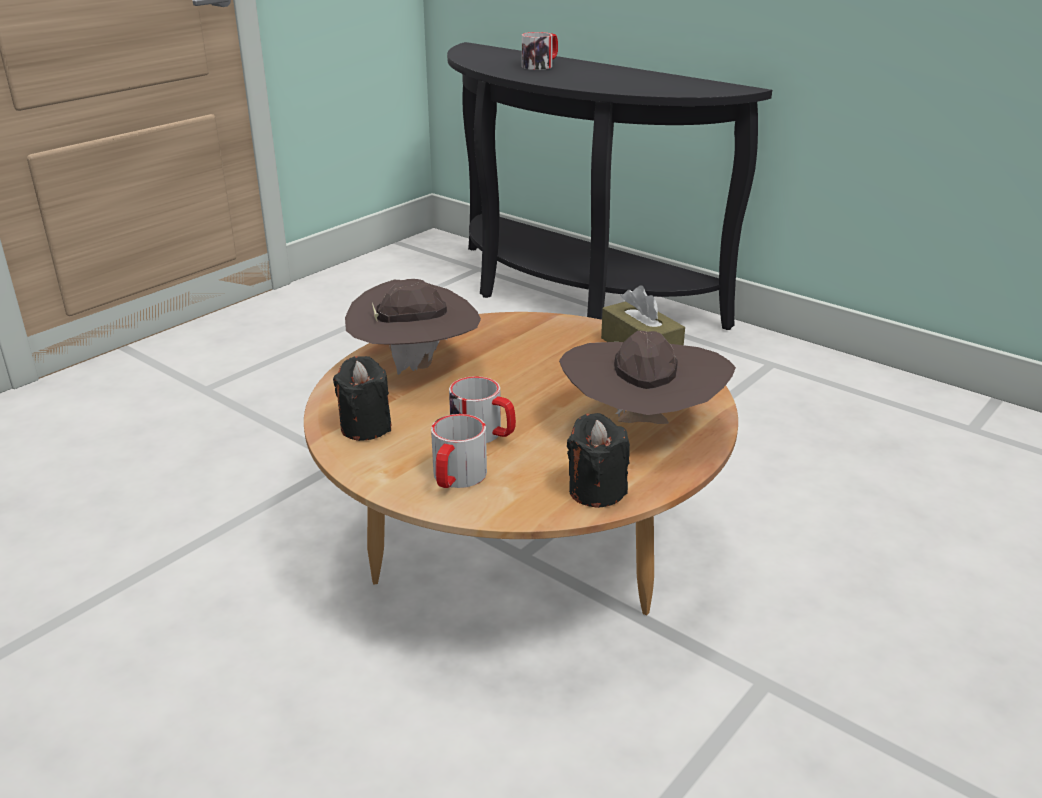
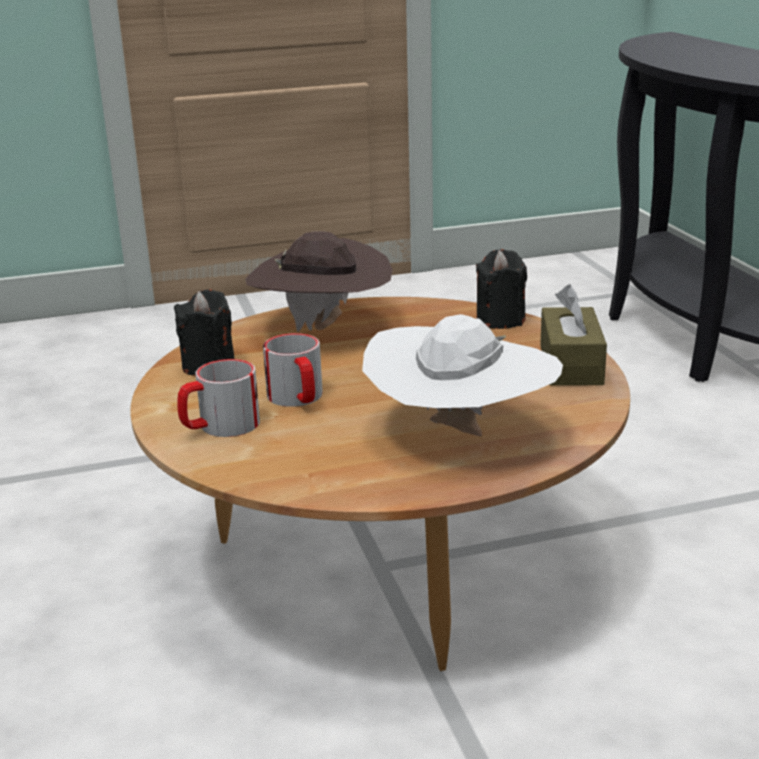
camera: 35 degrees right, 5 degrees down
mug [522,32,558,70] -> none
brown hat [559,331,736,424] -> white hat [362,314,563,436]
black candle [567,413,630,508] -> black candle moved to [476,249,527,329]

